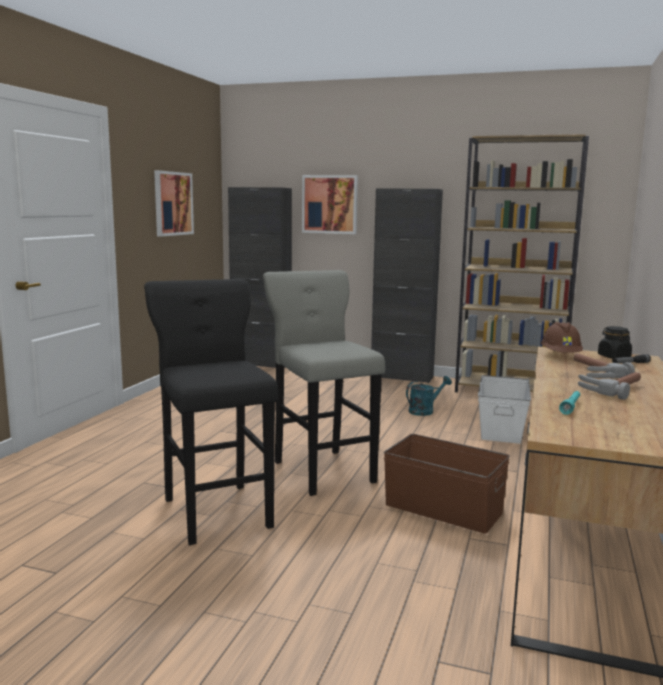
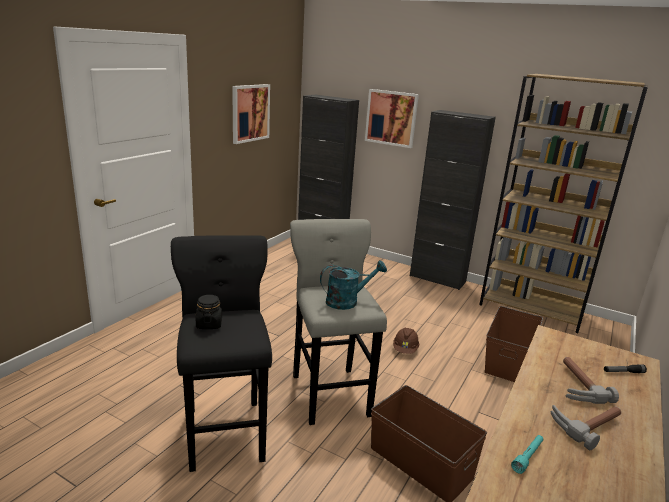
camera: 10 degrees right, 10 degrees up
turquoise watering can [406,376,452,416] -> turquoise watering can moved to [320,260,387,310]
white storage box [478,375,531,444] -> brown storage box [485,306,543,382]
brown hard hat [541,322,583,353] -> brown hard hat moved to [393,327,419,354]
black jar [598,326,632,358] -> black jar moved to [196,295,222,329]

